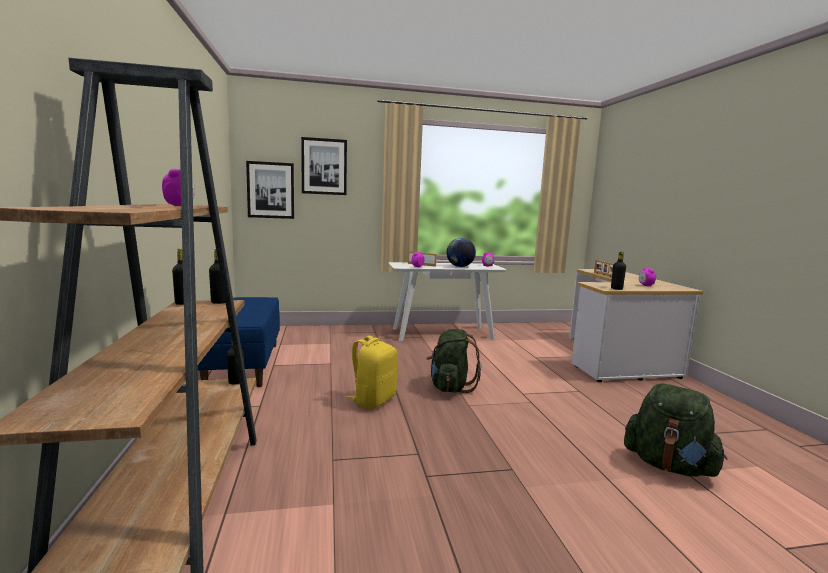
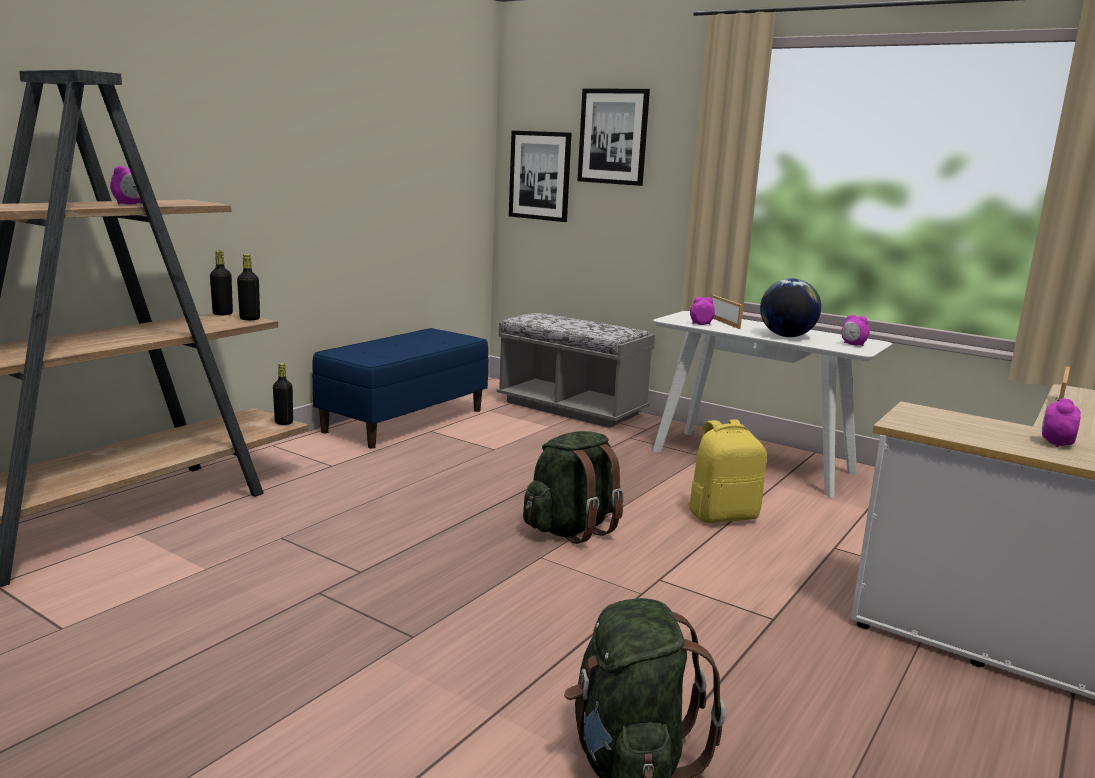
camera: 45 degrees right, 5 degrees up
yellow backpack [346,336,397,409] -> yellow backpack moved to [688,419,767,523]
black bottle [611,252,626,290] -> none
none -> grey bench [497,313,655,428]

